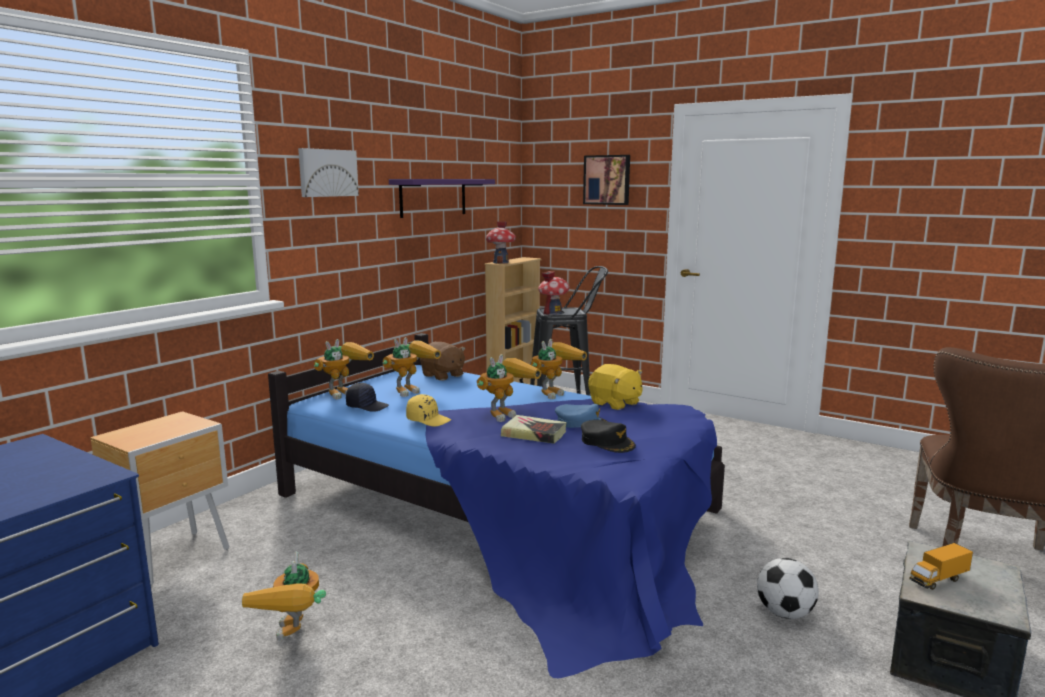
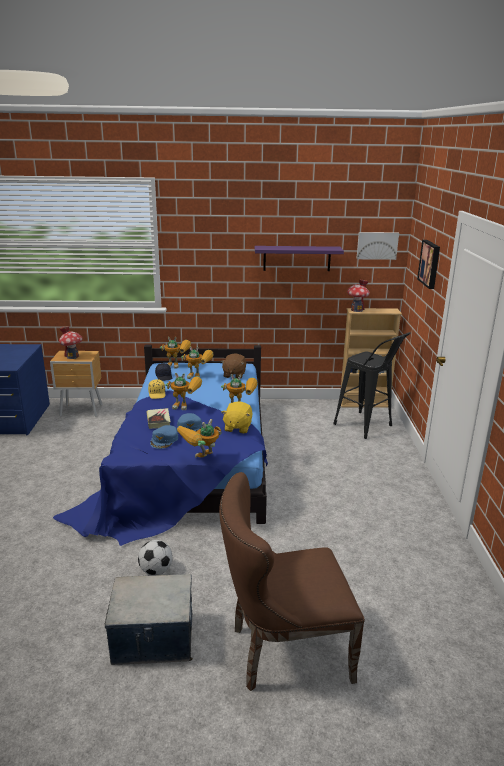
camera: 55 degrees right, 10 degrees up
toy robot [242,552,326,640] -> toy robot moved to [177,419,222,458]
picture [298,148,359,197] -> picture moved to [356,232,399,260]
toy house [538,271,570,315] -> toy house moved to [59,326,83,359]
black cap [581,420,636,453] -> blue cap [150,425,178,449]
toy truck [909,543,973,590] -> none

